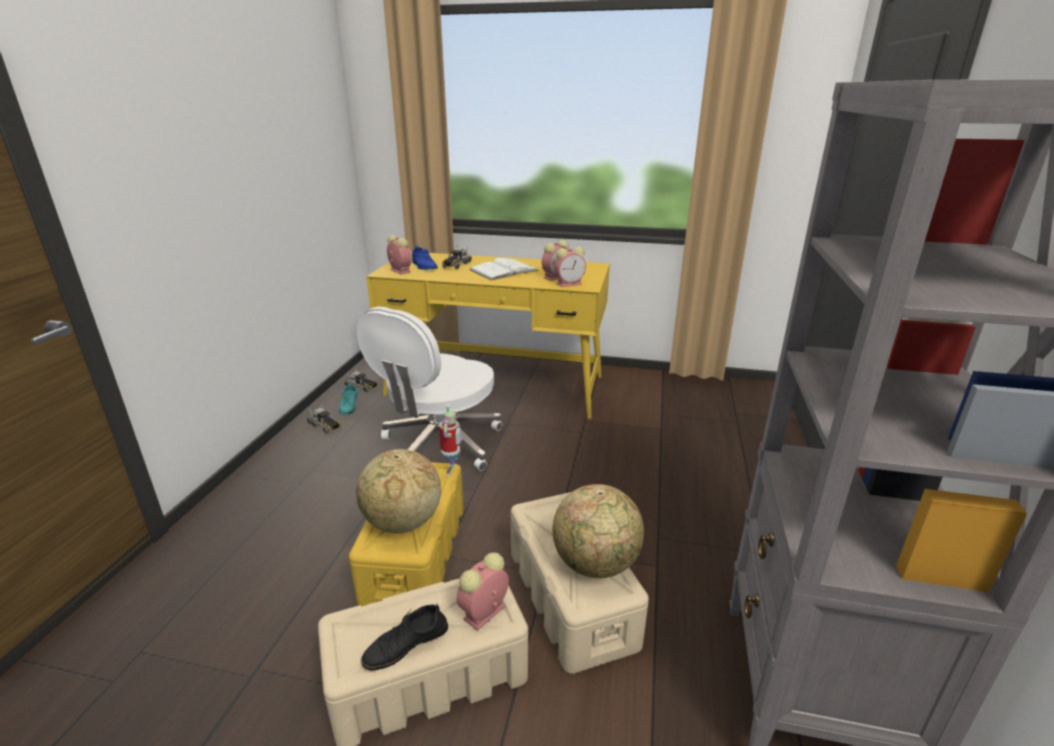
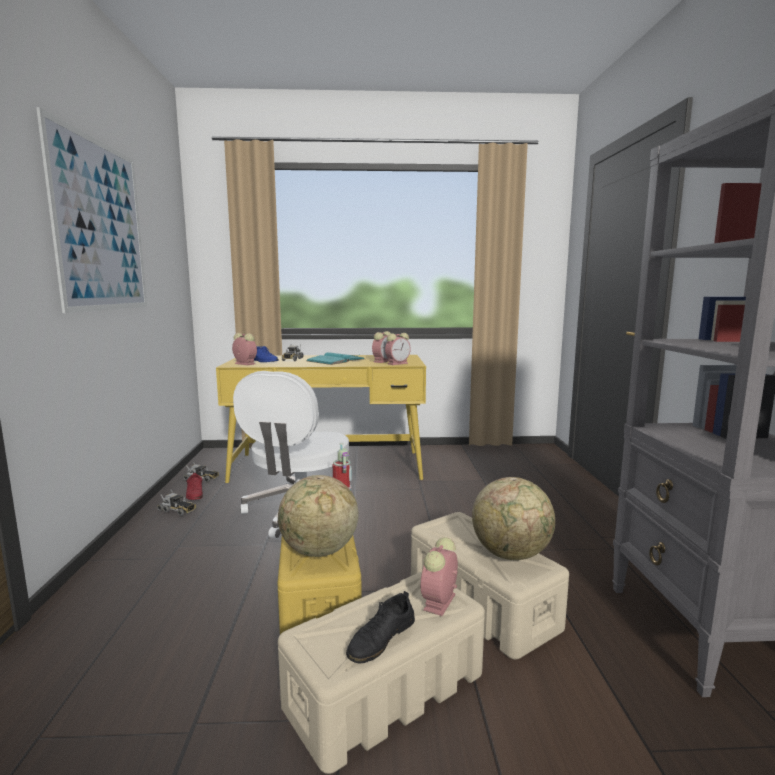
camera: 15 degrees left, 15 degrees down
turquoise shoe [339,384,358,415] -> red shoe [186,473,203,500]
white book [469,258,539,280] -> turquoise book [307,352,364,365]
none -> picture [36,107,147,313]

